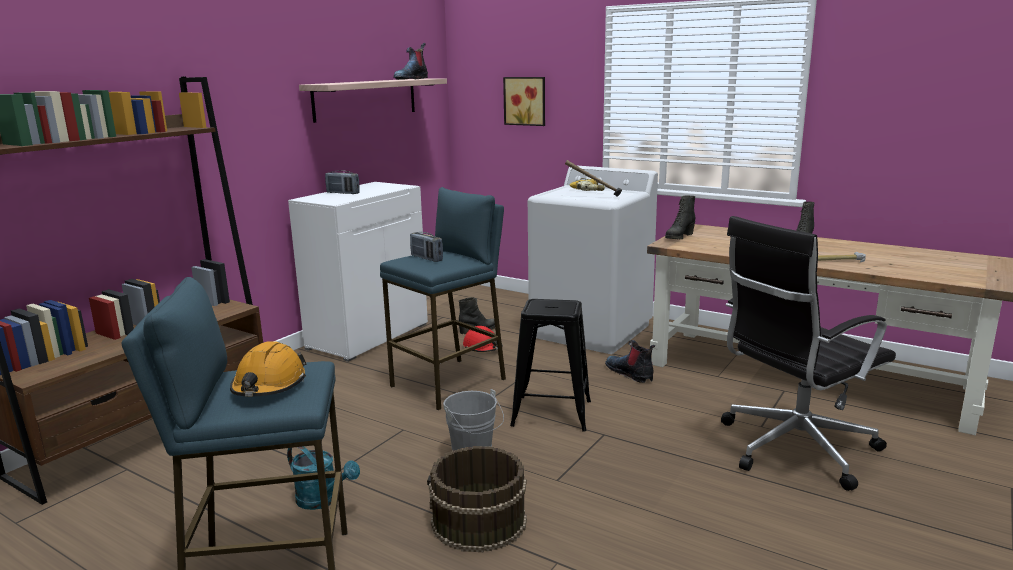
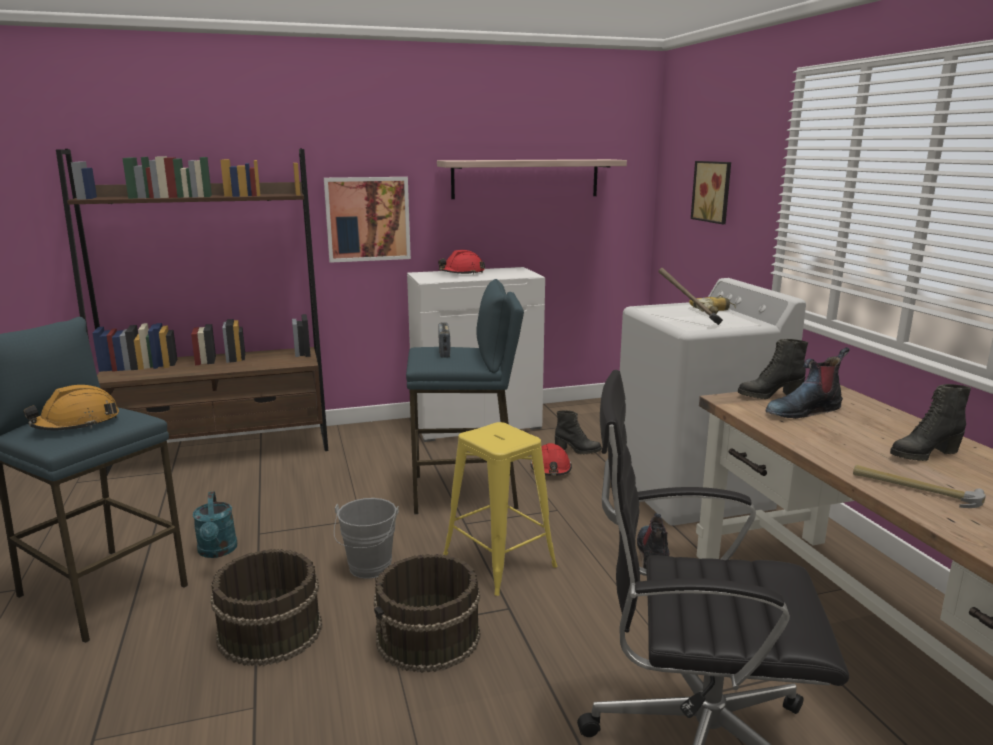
camera: 40 degrees right, 0 degrees up
radio [325,170,360,194] -> red hard hat [438,250,485,275]
boot [393,43,428,80] -> boot moved to [766,347,850,419]
black stool [510,299,591,432] -> yellow stool [443,422,558,596]
none -> picture [324,177,411,263]
none -> brown bucket [374,554,481,673]

